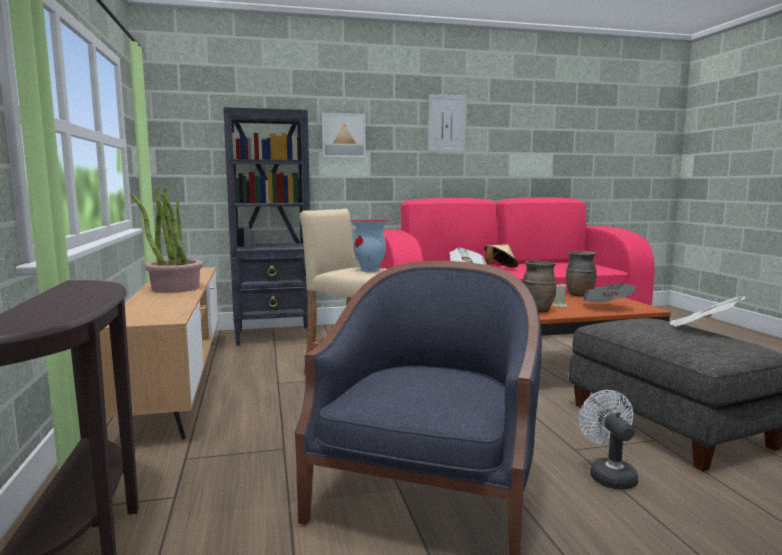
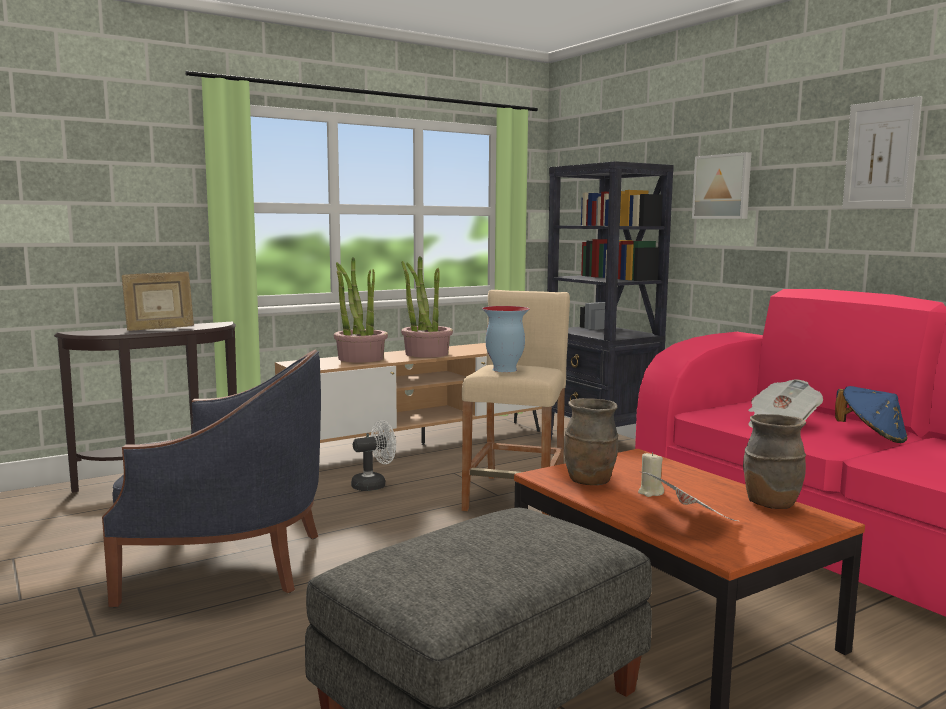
camera: 70 degrees right, 0 degrees up
beige hat [484,244,518,268] -> blue hat [835,386,907,443]
white fan [579,390,638,489] -> white fan moved to [351,420,396,491]
newspaper [669,296,746,327] -> none
none -> picture frame [122,272,194,331]
none -> potted plant [334,257,388,363]

